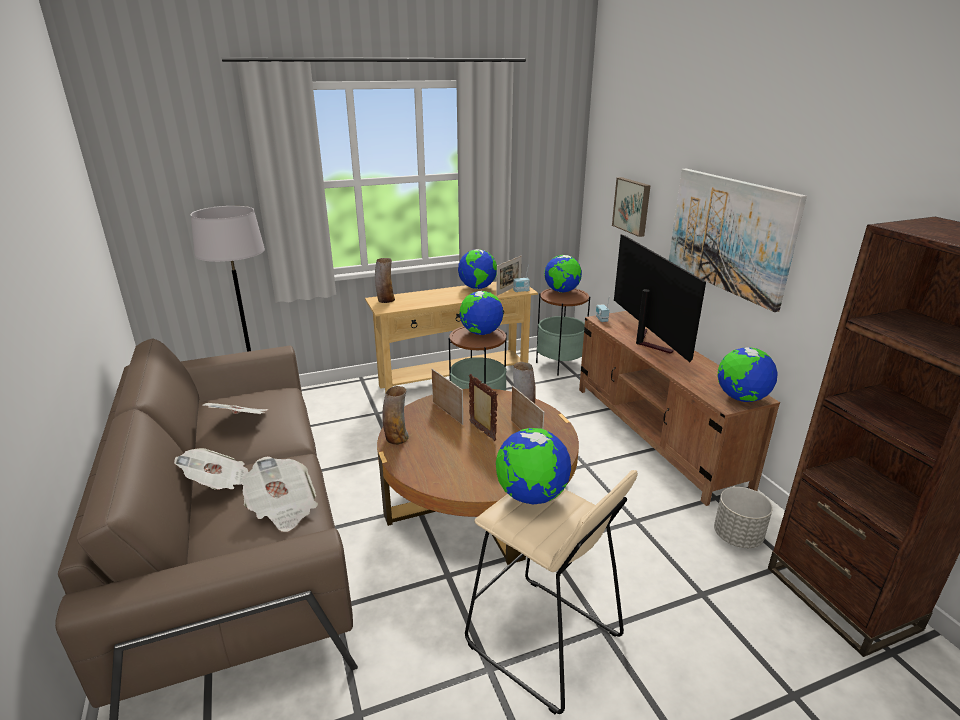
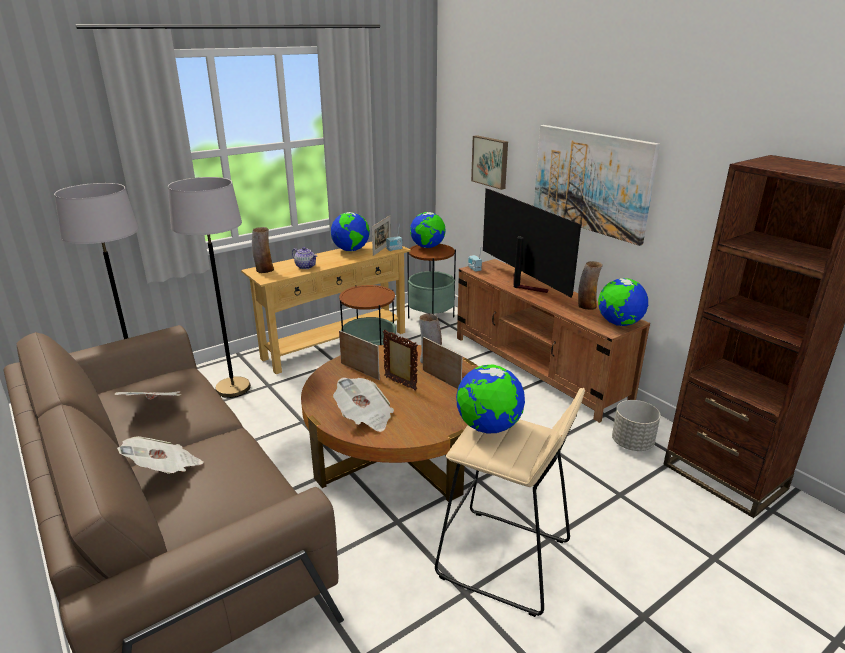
camera: 15 degrees left, 0 degrees up
newspaper [242,456,318,532] -> newspaper moved to [333,378,394,432]
vase [382,386,409,445] -> vase moved to [578,261,603,310]
globe [459,291,503,335] -> none
none -> grey floor lamp [168,177,251,398]
none -> teapot [292,247,317,269]

